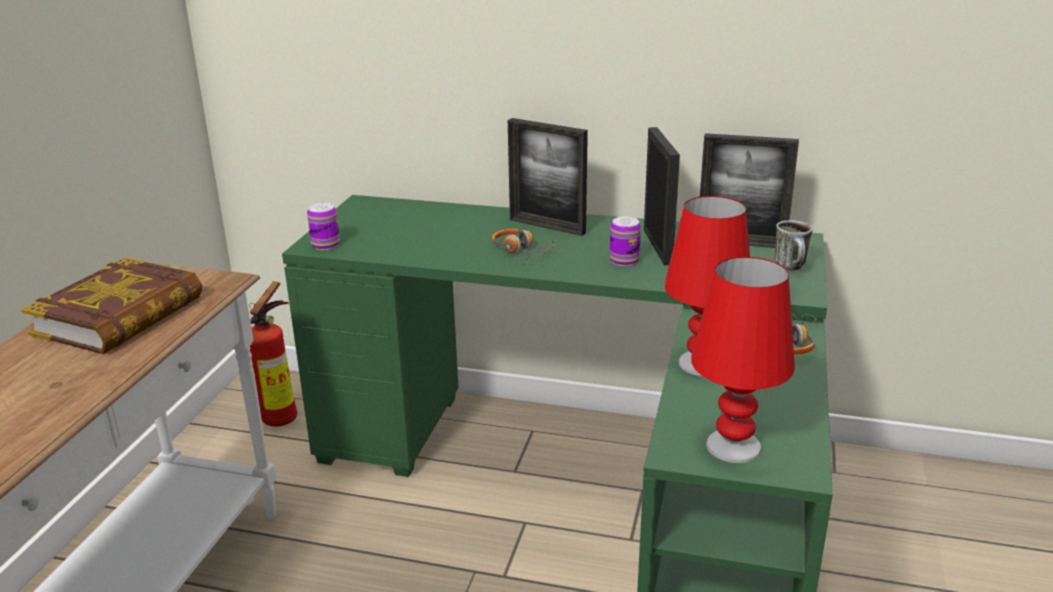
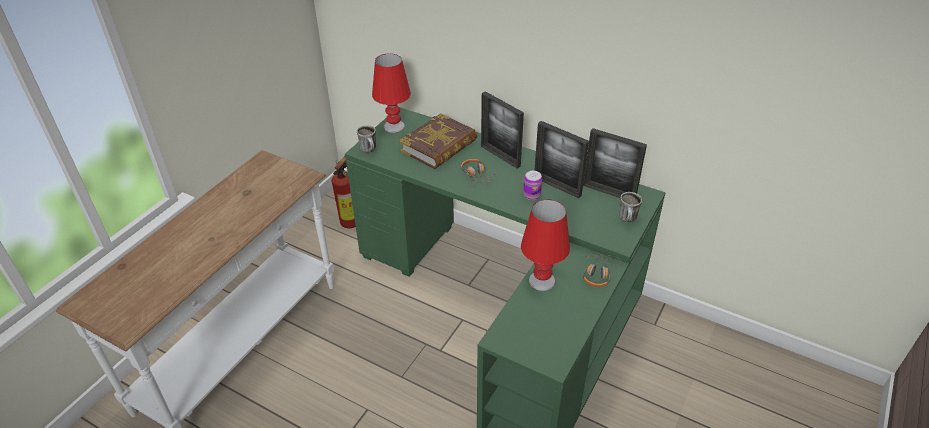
camera: 15 degrees right, 15 degrees up
book [21,257,202,354] -> book moved to [399,113,477,169]
can [307,203,340,250] -> mug [357,125,376,153]
picture frame [644,127,680,265] -> picture frame turned 120 degrees clockwise [534,121,589,198]
red table lamp [691,257,795,463] -> red table lamp moved to [372,53,411,133]

